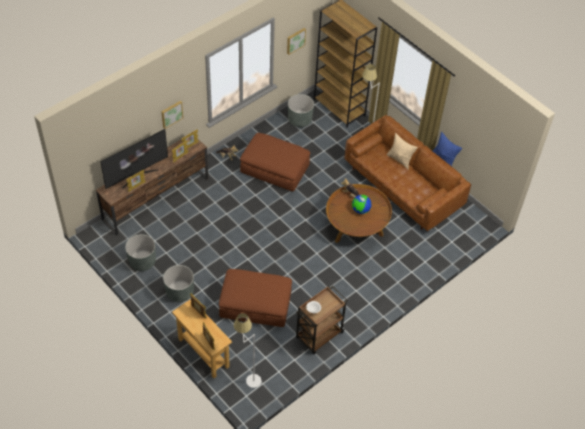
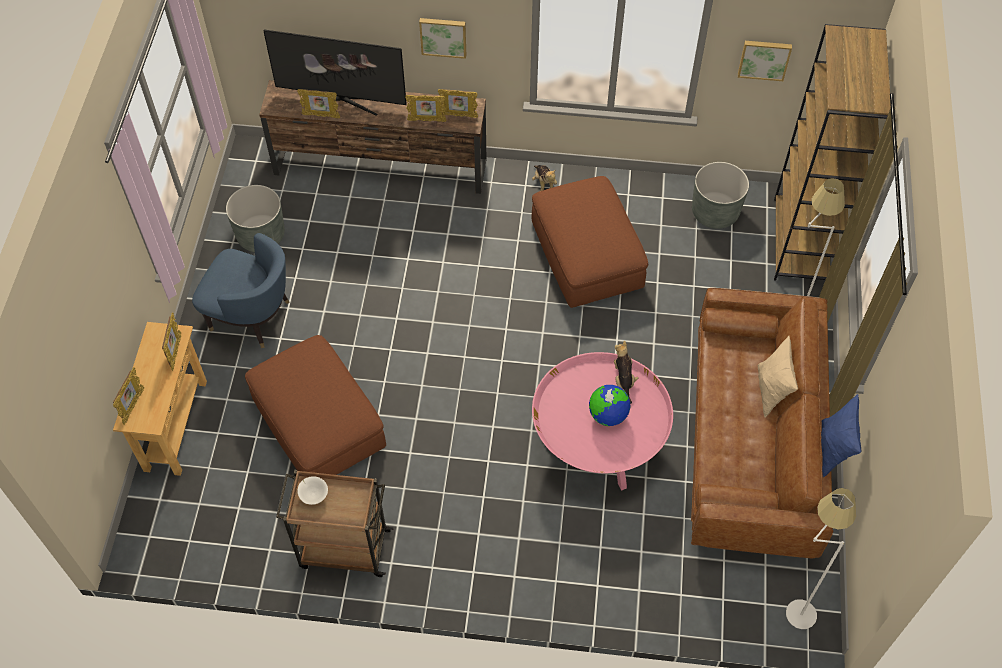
camera: 50 degrees right, 5 degrees up
grey planter [163,265,194,302] -> blue armchair [192,233,290,348]
white floor lamp [234,313,261,388] -> white floor lamp moved to [786,488,856,629]
brown coffee table [326,184,392,243] -> pink coffee table [532,352,673,491]

